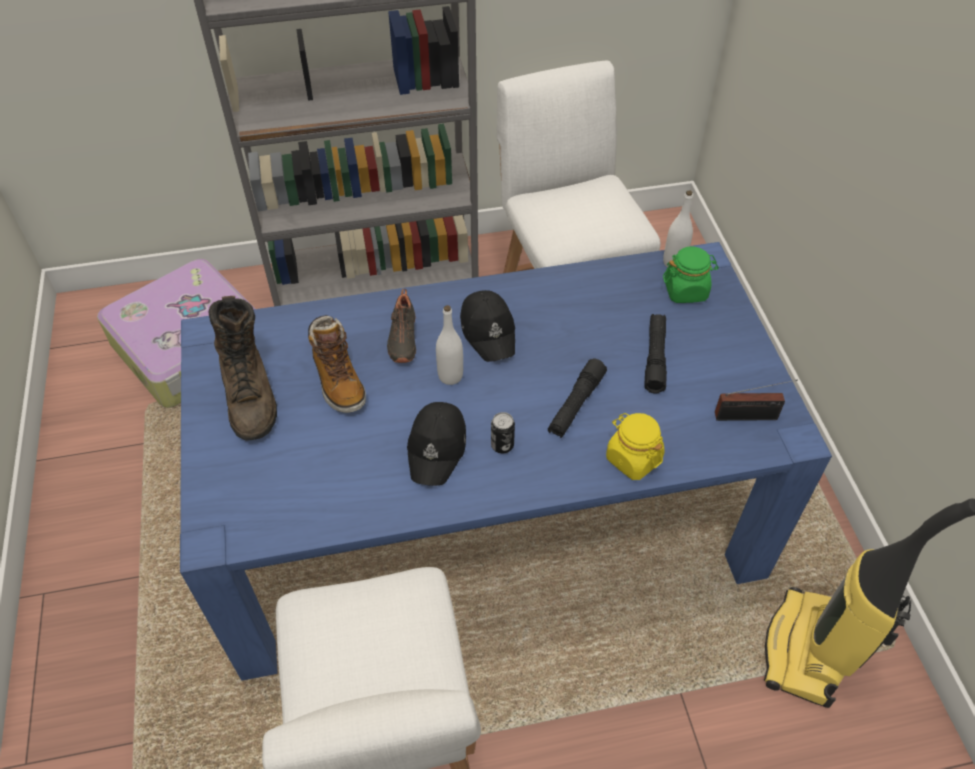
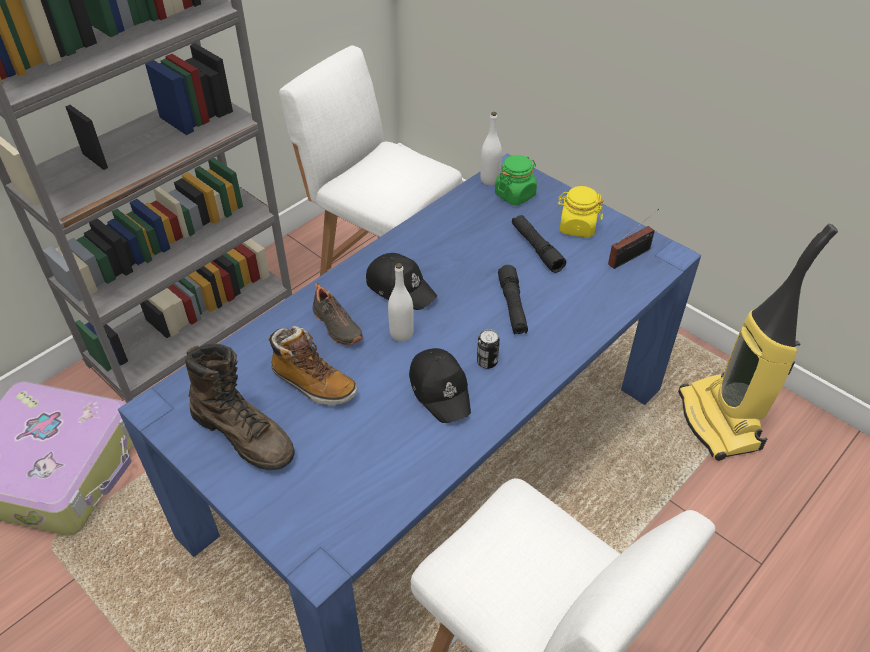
camera: 35 degrees left, 5 degrees down
yellow jar [606,413,664,480] -> yellow jar moved to [557,186,604,237]

